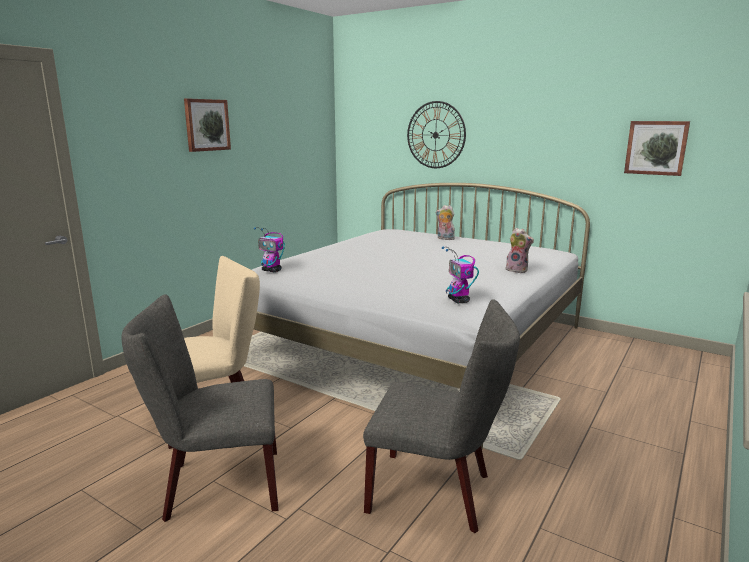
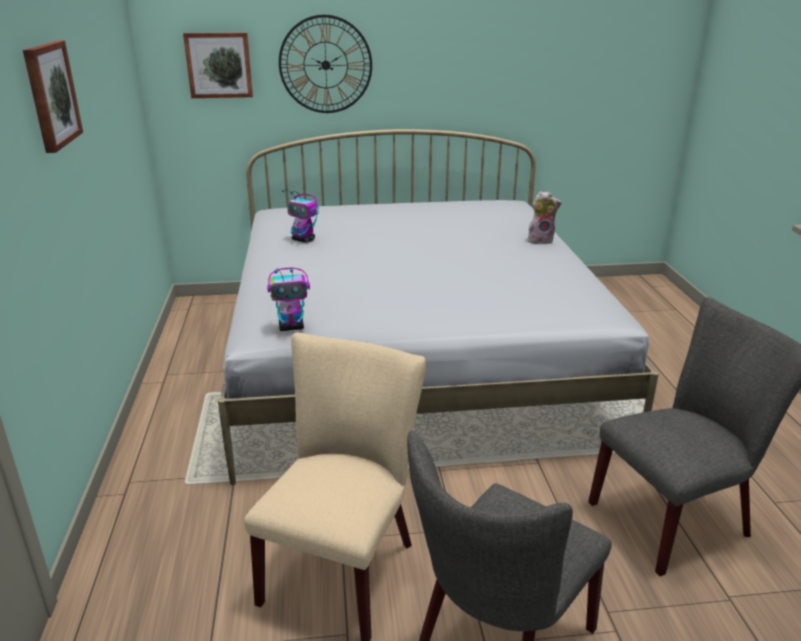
camera: 40 degrees left, 10 degrees up
plush toy [436,205,455,240] -> none
toy robot [442,246,479,303] -> toy robot moved to [282,189,319,243]
picture [624,121,690,176] -> picture moved to [183,32,253,98]

